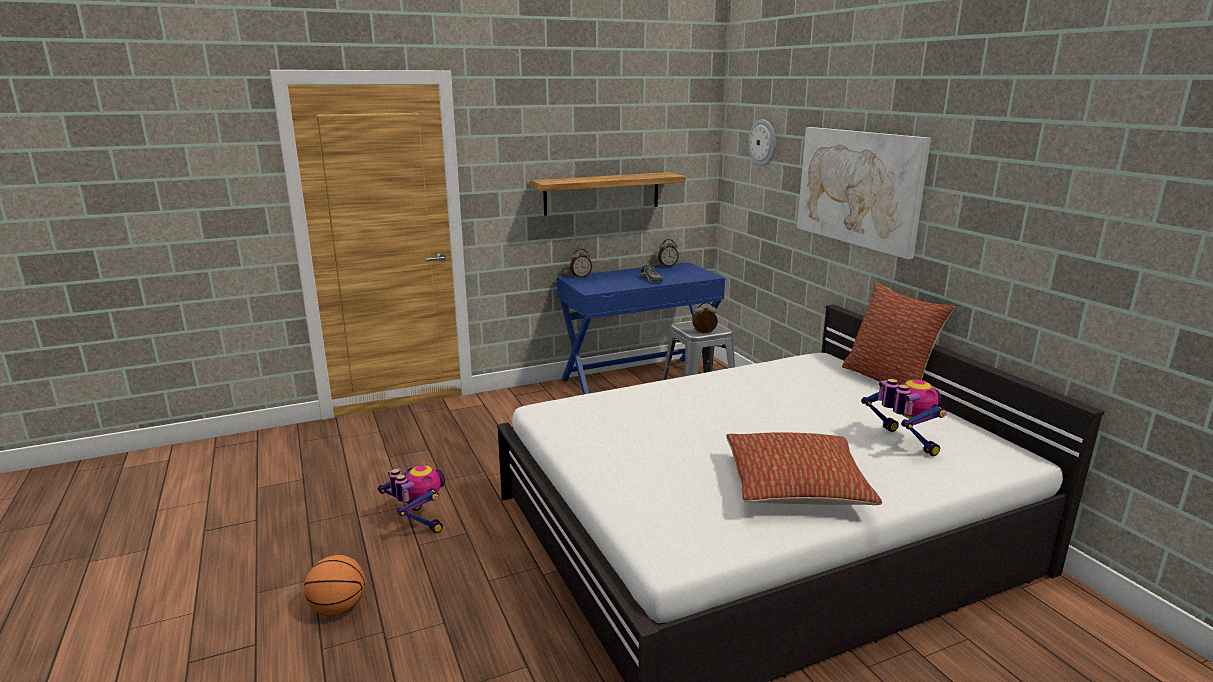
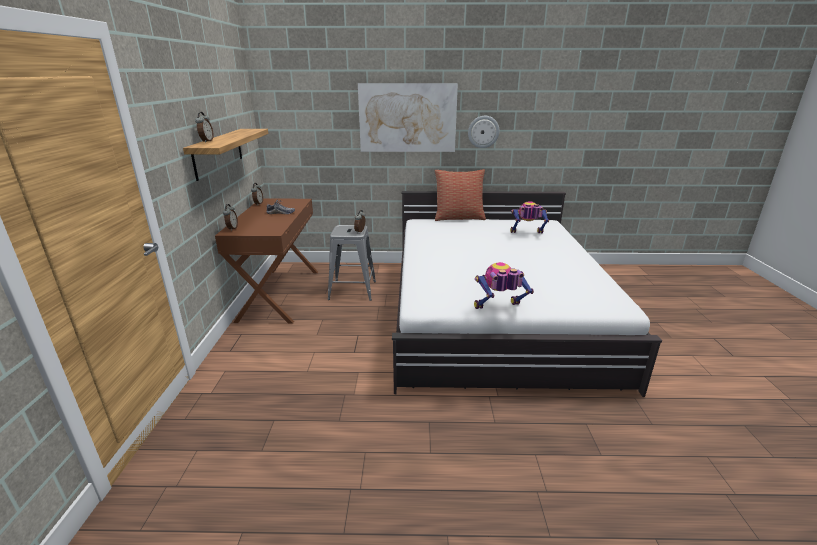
camera: 65 degrees left, 5 degrees up
basketball [304,555,366,616] -> none
toy robot [378,465,445,533] -> toy robot moved to [474,262,534,309]
blue desk [557,262,725,395] -> brown desk [215,198,318,324]
pillow [726,432,882,505] -> none
wall clock [748,119,776,166] -> wall clock moved to [468,116,499,148]
none -> alarm clock [195,112,214,143]

